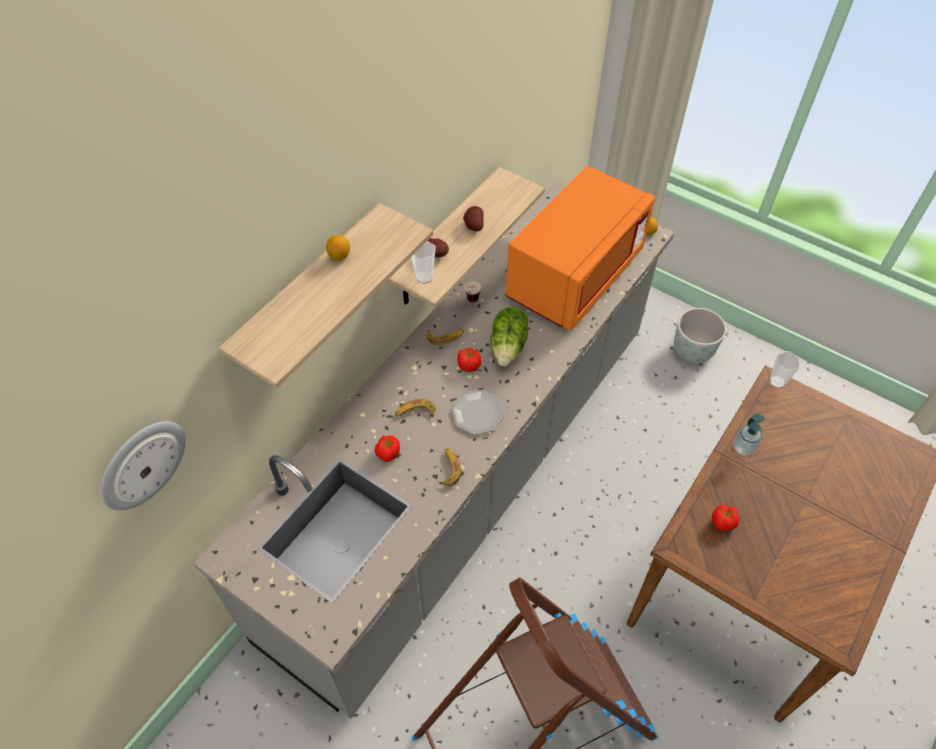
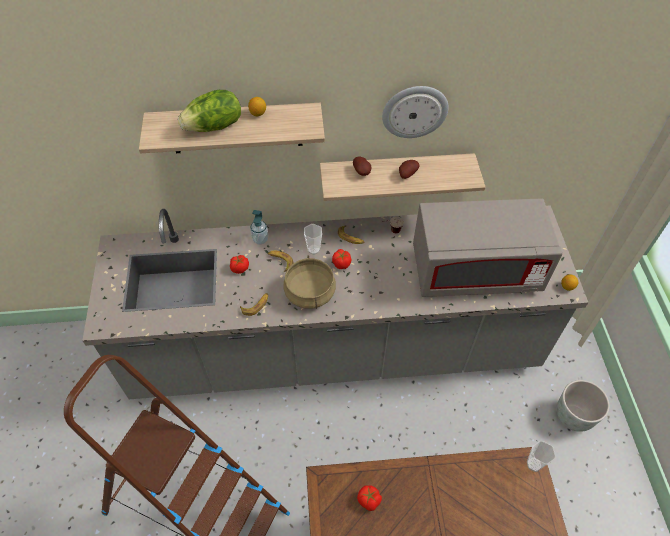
camera: 50 degrees right, 0 degrees up
wall clock [101,421,186,511] -> wall clock moved to [382,86,449,138]
cup [411,241,436,284] -> cup moved to [304,224,322,255]
plate [451,390,505,435] -> beige cooking pot [283,255,336,309]
lettuce [490,307,528,366] -> lettuce moved to [178,90,241,132]
orange microwave [505,166,655,331] -> grey microwave [413,199,563,297]
soap dispenser [734,413,765,456] -> soap dispenser moved to [250,210,268,245]

